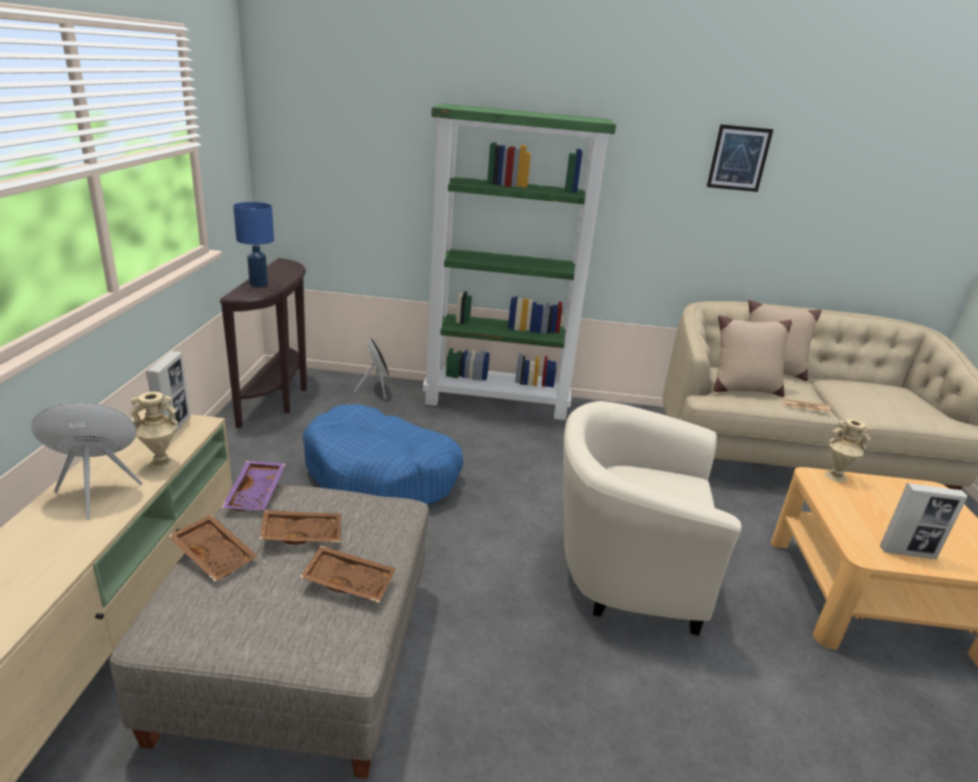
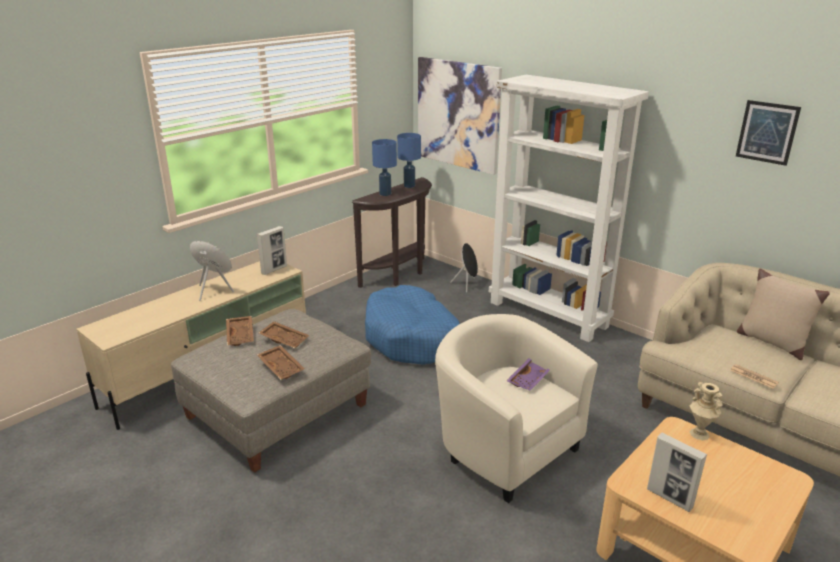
camera: 40 degrees right, 0 degrees up
beige vase [129,392,178,471] -> none
purple tray [222,461,286,511] -> purple tray moved to [506,358,550,391]
green bookcase [423,103,616,420] -> white bookcase [489,75,649,342]
beige pillow [713,315,792,397] -> none
none -> blue table lamp [397,133,421,188]
none -> picture [418,57,502,175]

